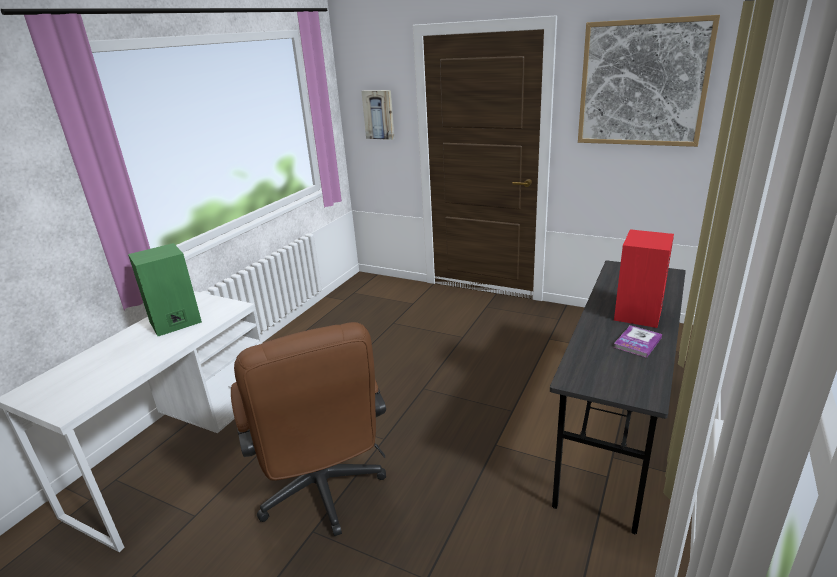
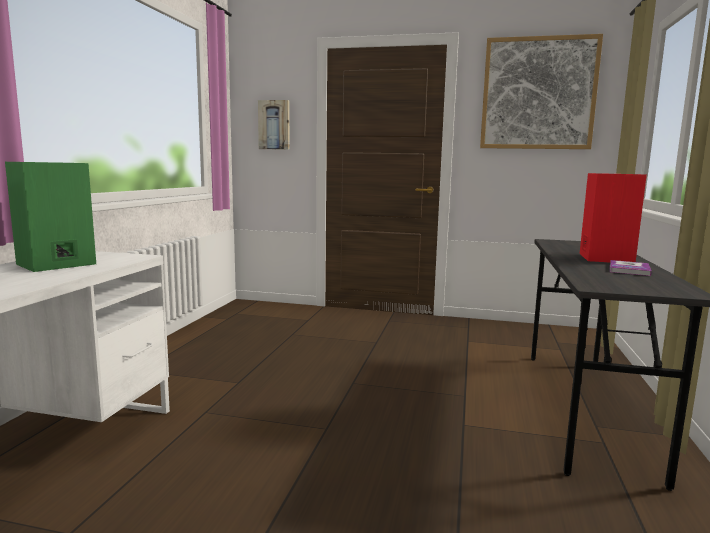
camera: 15 degrees left, 15 degrees down
brown office chair [231,322,386,536] -> none

